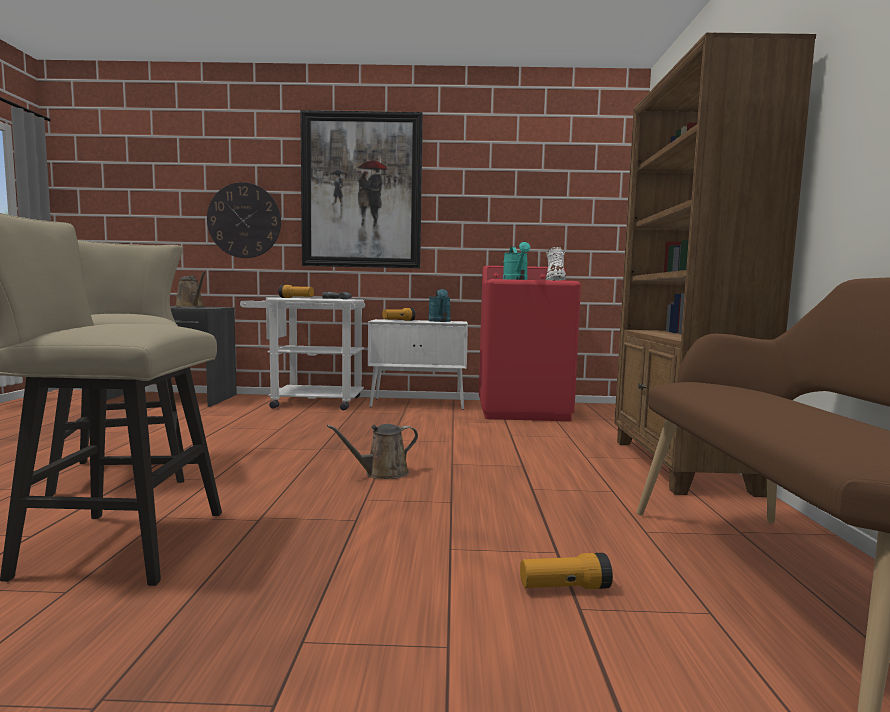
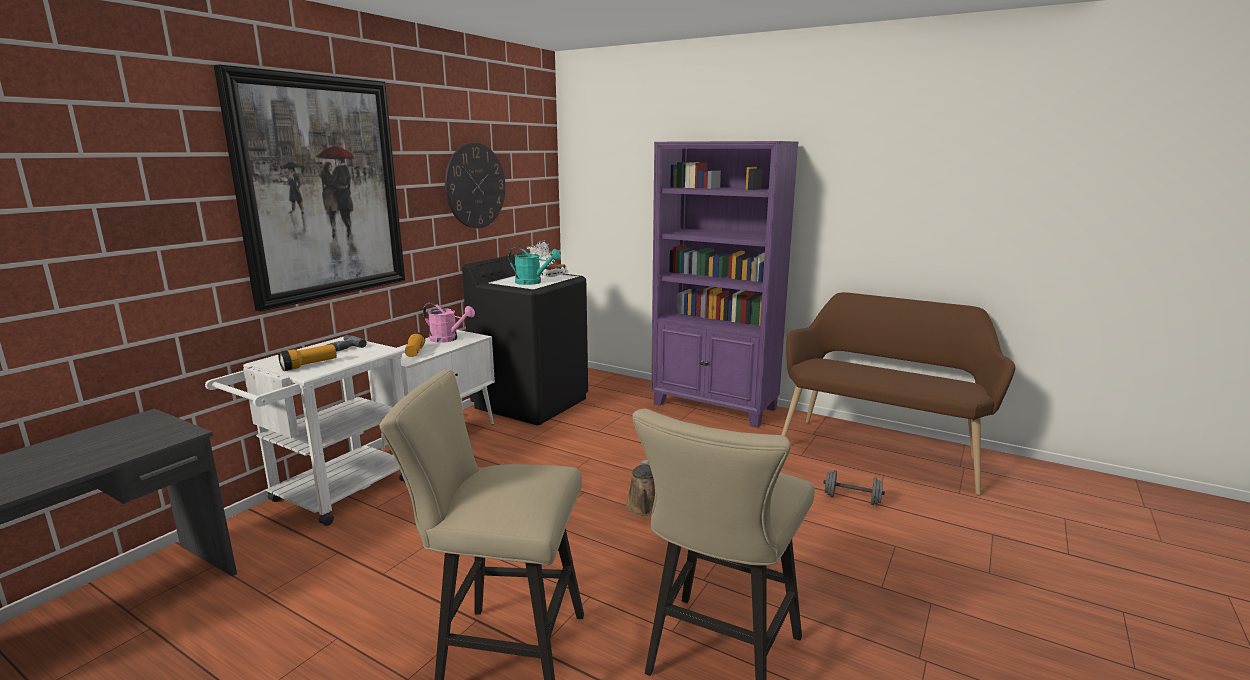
camera: 60 degrees left, 10 degrees up
brown watering can [175,272,205,307] -> none
wall clock [207,182,281,258] -> wall clock moved to [445,143,506,228]
turquoise watering can [428,289,451,322] -> pink watering can [423,302,475,343]
red washing machine [479,266,581,421] -> black washing machine [462,253,588,425]
flashlight [520,553,613,589] -> grey dumbbell [823,470,885,505]
brown bookcase [614,33,816,497] -> purple bookcase [651,141,799,428]

